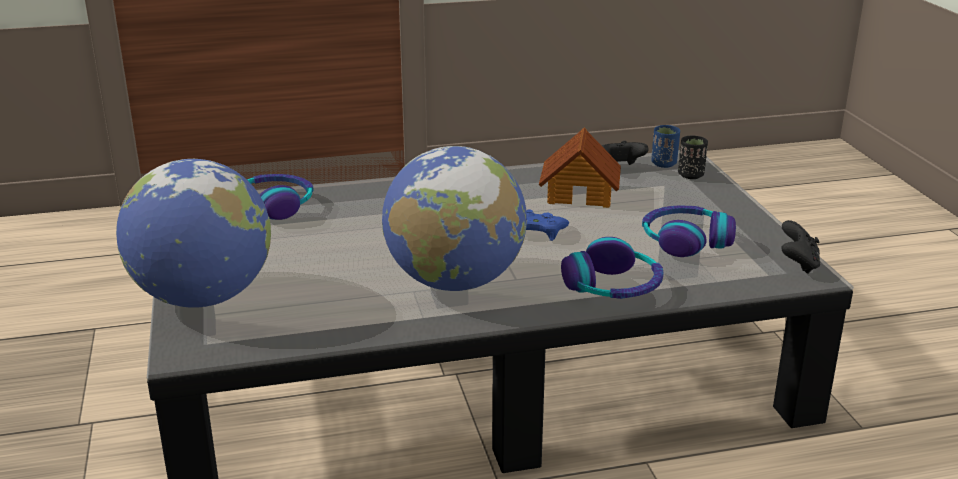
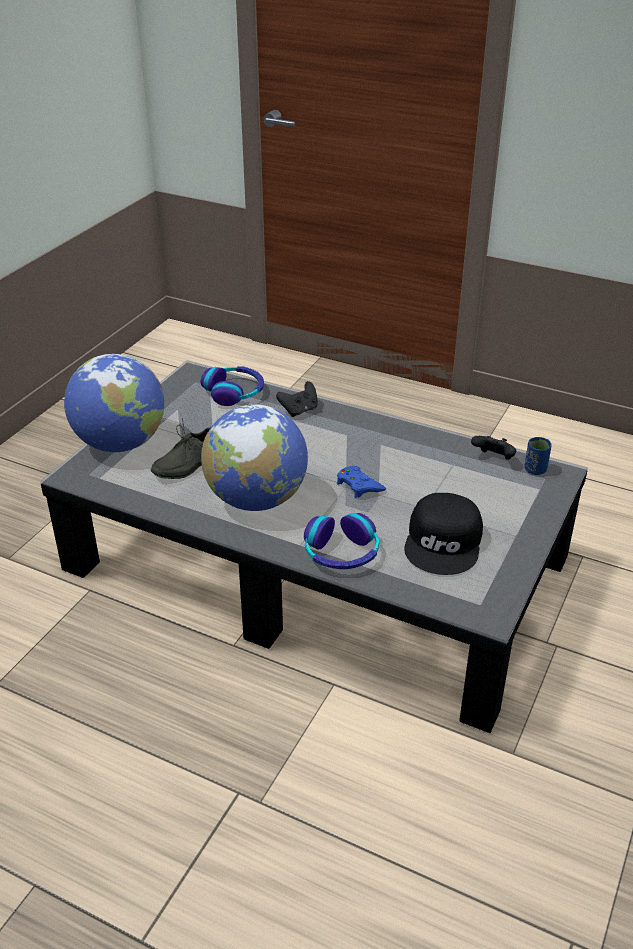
camera: 40 degrees right, 10 degrees up
toy house [539,127,621,208] -> none
headphones [642,206,736,257] -> black cap [404,493,483,575]
black cup [678,136,708,179] -> none
black game controller [781,220,820,274] -> black game controller moved to [276,381,318,417]
none -> grey shoe [150,418,211,479]

